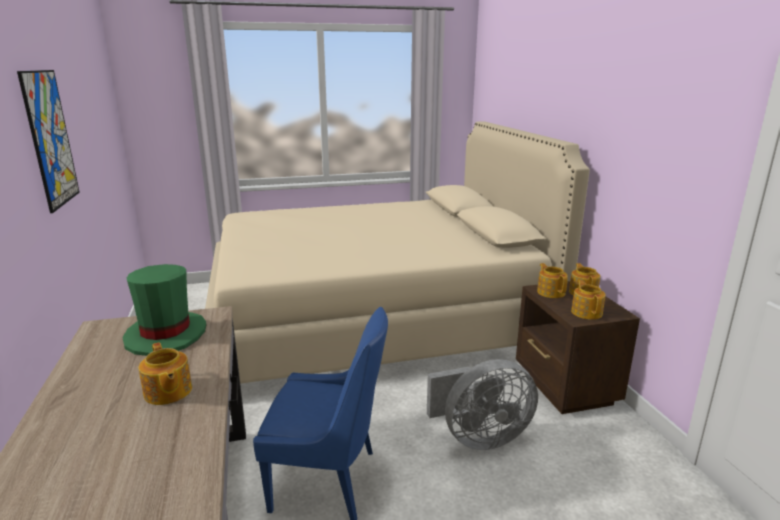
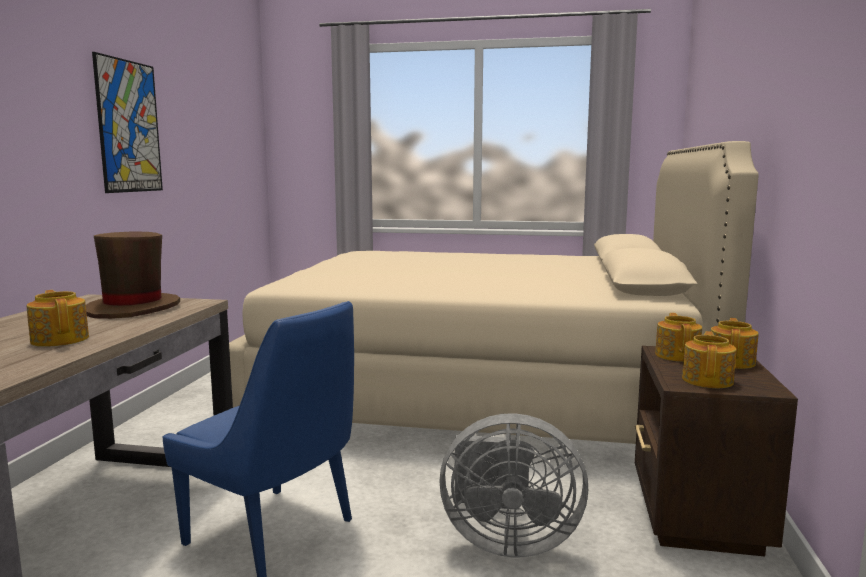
camera: 25 degrees right, 10 degrees down
green hat [122,264,206,356] -> brown hat [86,231,181,319]
teapot [138,342,192,405] -> teapot turned 150 degrees clockwise [27,290,89,347]

